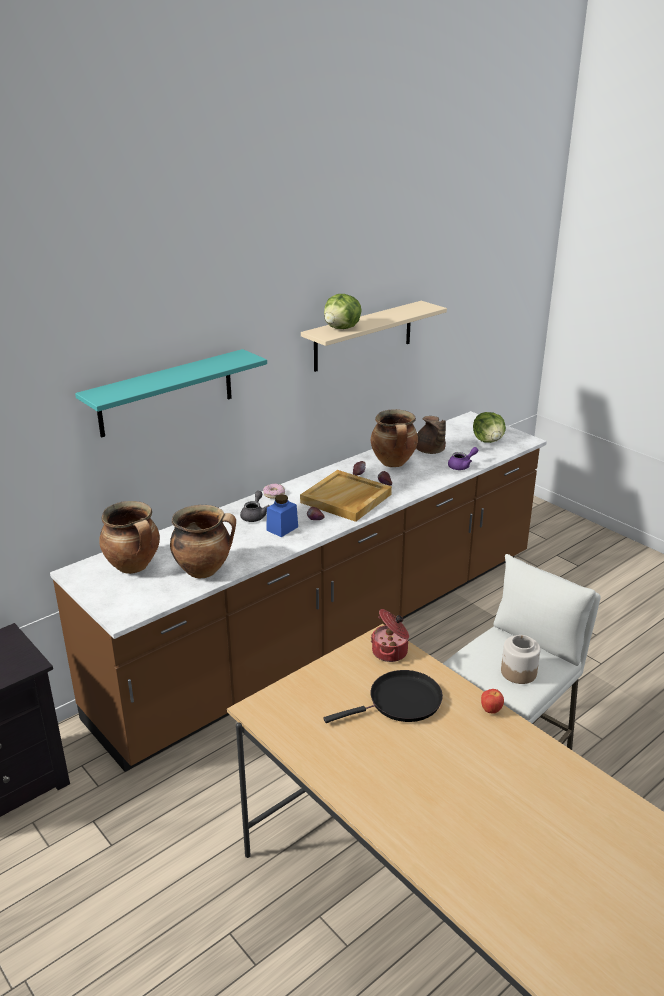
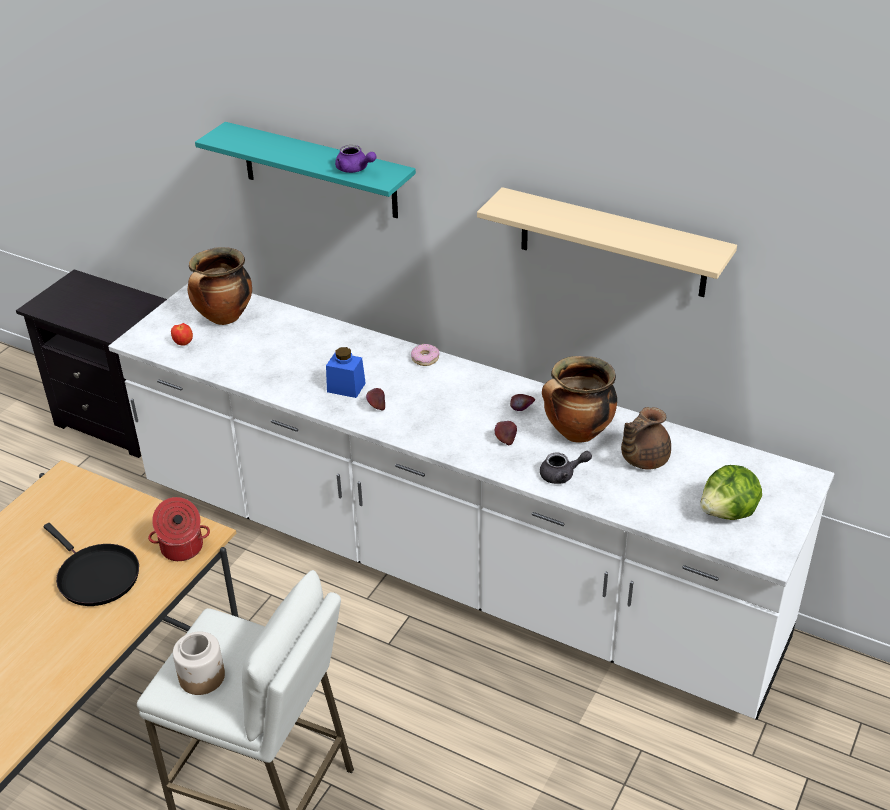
camera: 70 degrees right, 10 degrees up
brown counter [50,411,547,772] -> white counter [108,283,834,720]
cooking pot [170,505,236,578] -> none
grey teapot [240,491,270,522] -> grey teapot moved to [540,451,592,484]
beige tray [300,470,392,522] -> none
lettuce [324,294,362,329] -> none
purple teapot [448,447,478,470] -> purple teapot moved to [335,145,377,173]
apple [481,689,504,714] -> apple moved to [171,323,193,346]

